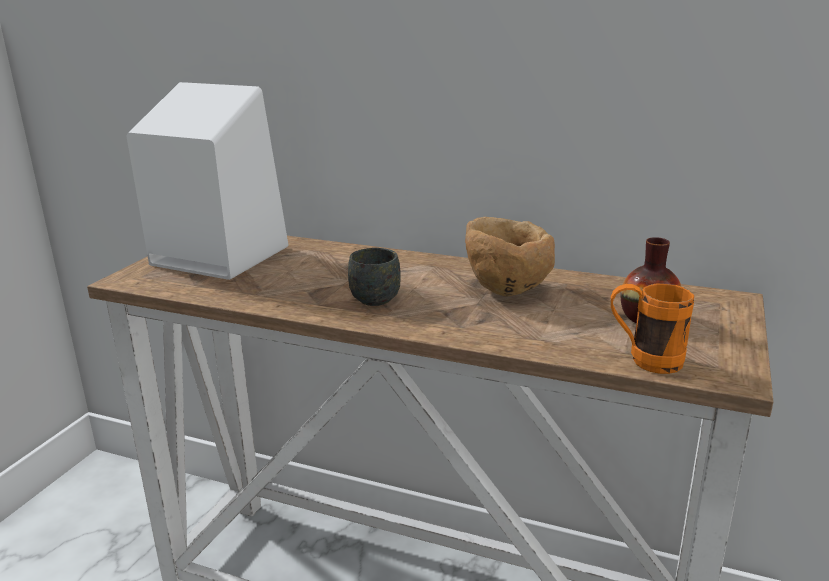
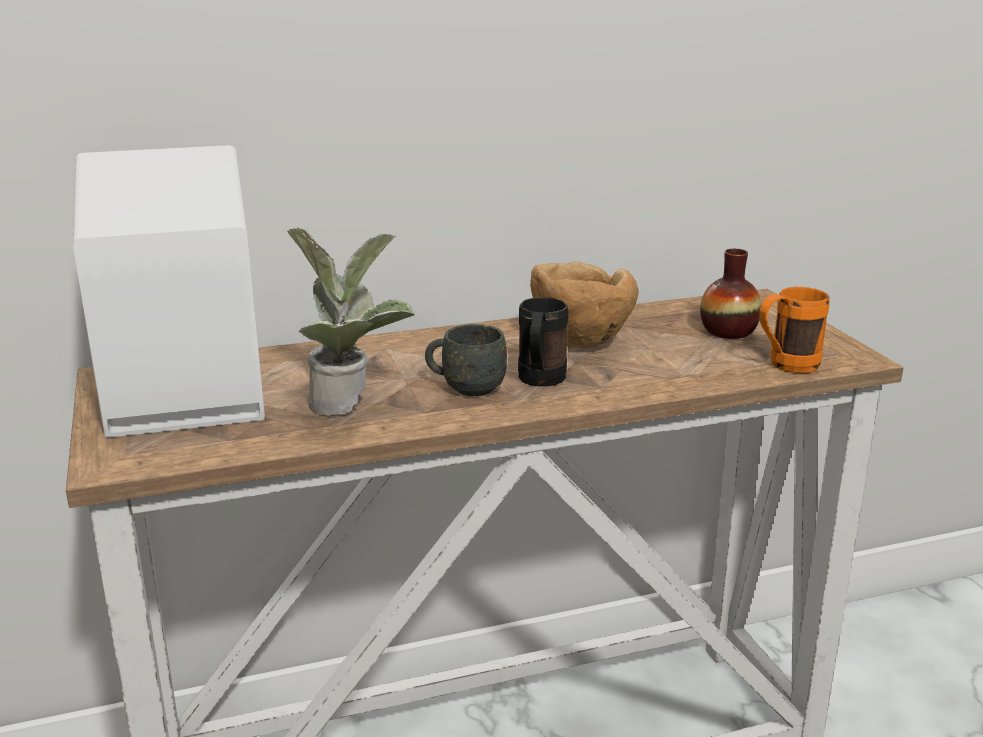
camera: 40 degrees left, 0 degrees up
none -> potted plant [287,228,415,416]
none -> black mug [518,297,568,386]

